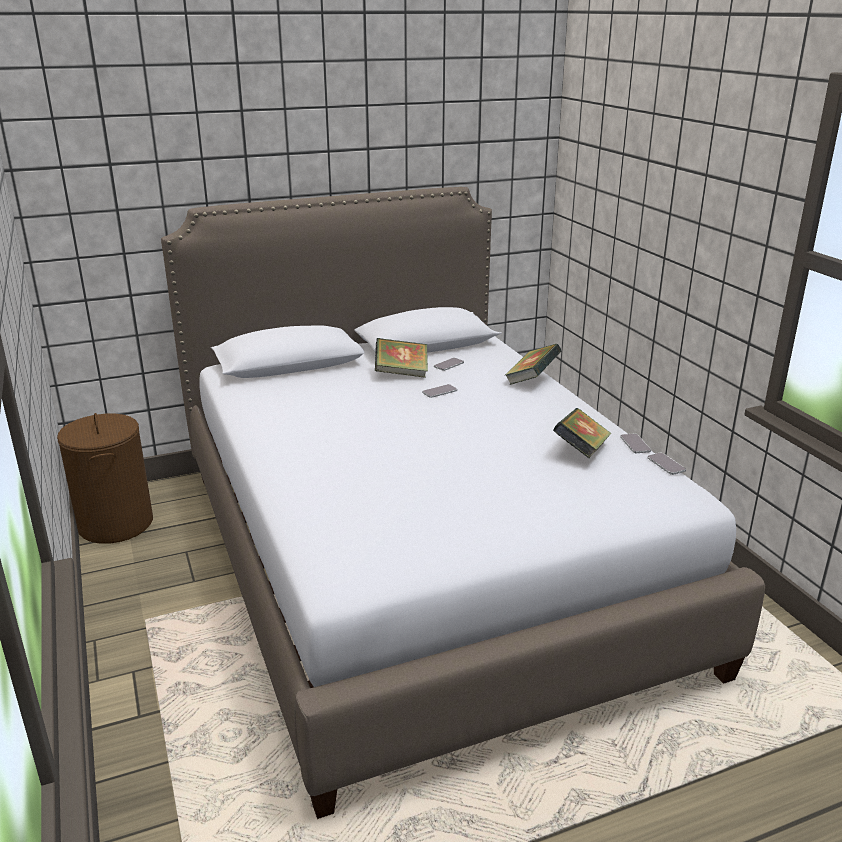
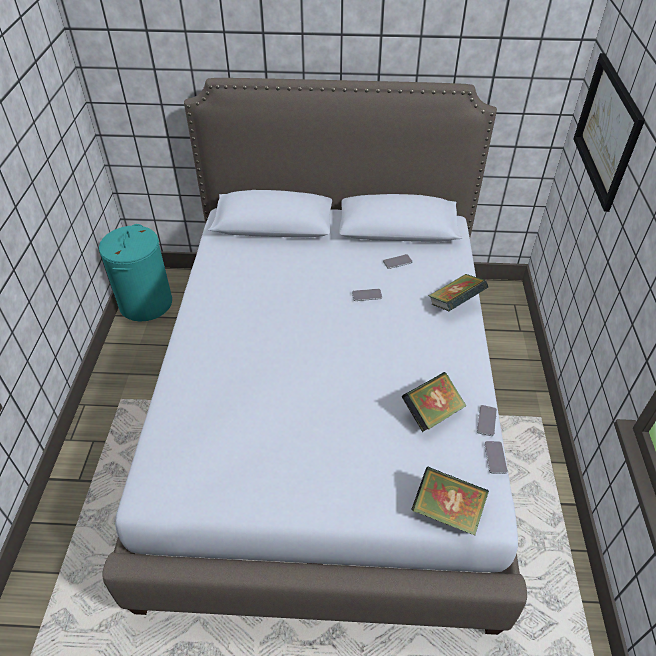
camera: 25 degrees right, 20 degrees up
brown laundry basket [57,413,153,544] -> turquoise laundry basket [99,224,172,322]
book [375,338,428,378] -> book moved to [411,466,489,535]
none -> picture [573,53,645,212]

